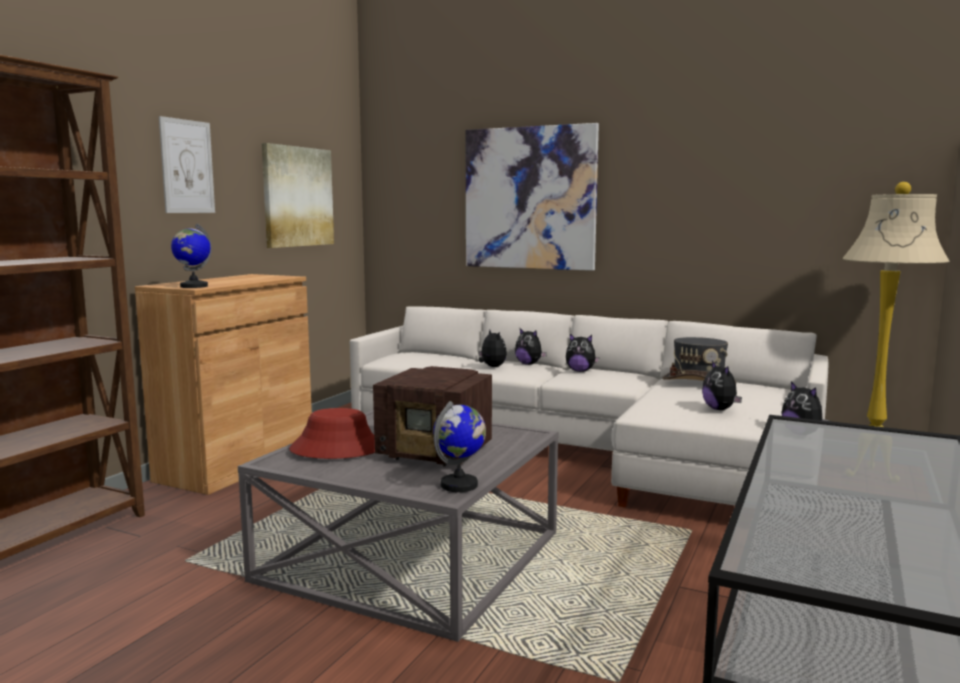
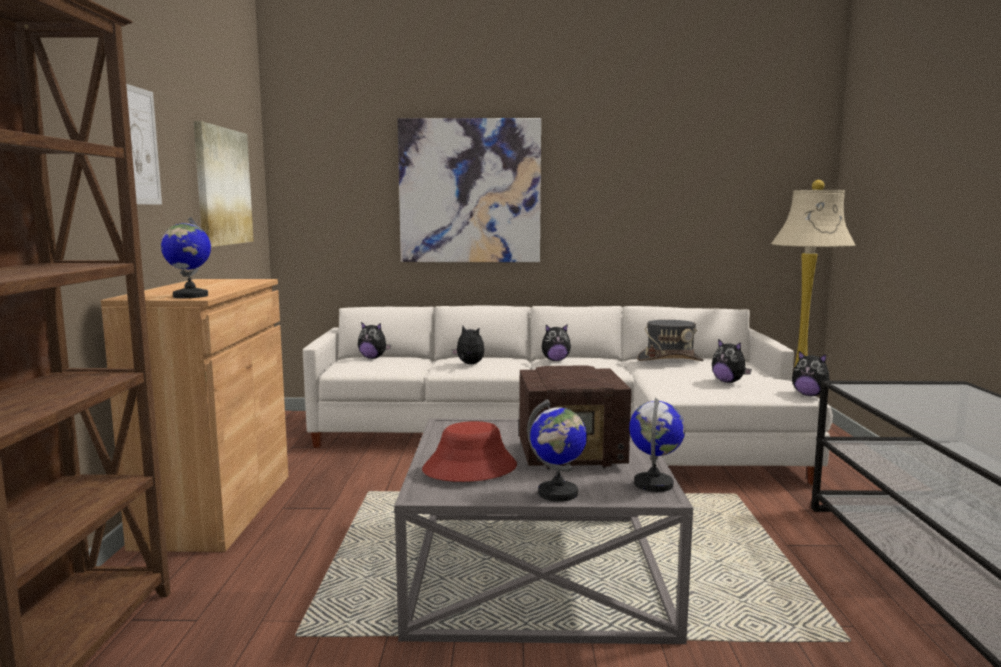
camera: 25 degrees left, 0 degrees up
plush toy [515,328,547,365] -> plush toy moved to [358,322,391,359]
none -> globe [527,399,587,502]

